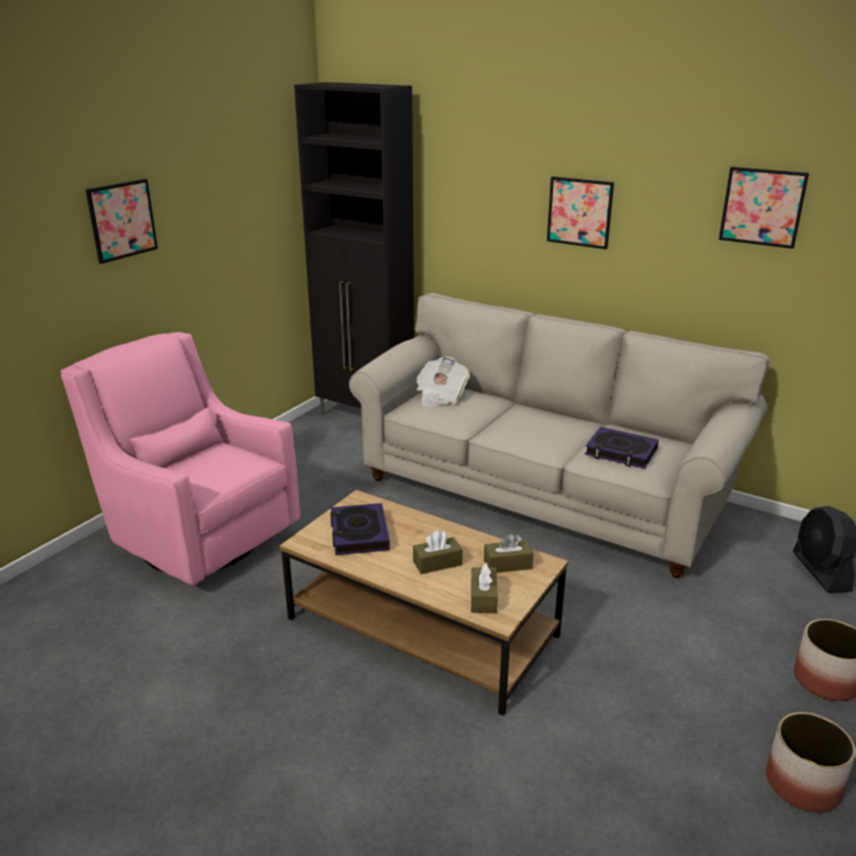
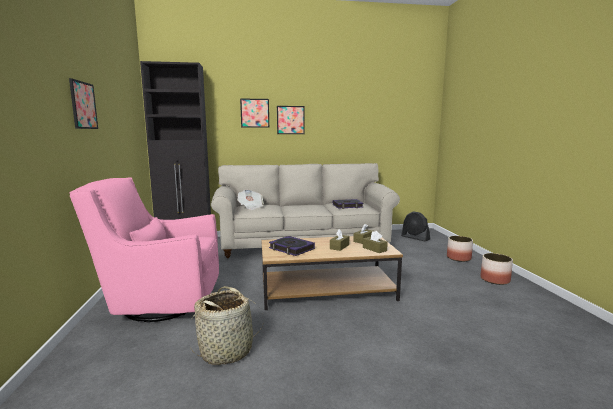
camera: 40 degrees left, 15 degrees down
picture [719,167,809,249] -> picture moved to [240,99,269,128]
none -> basket [191,286,264,365]

